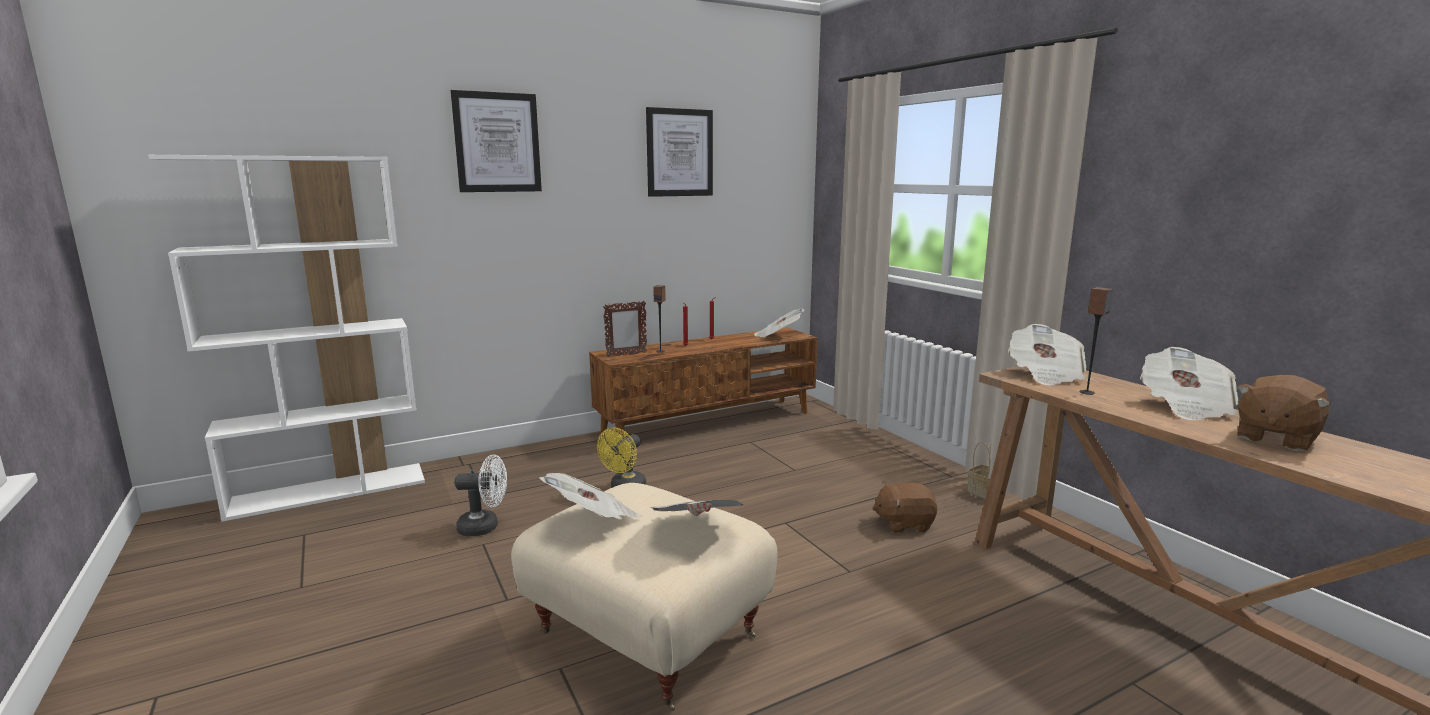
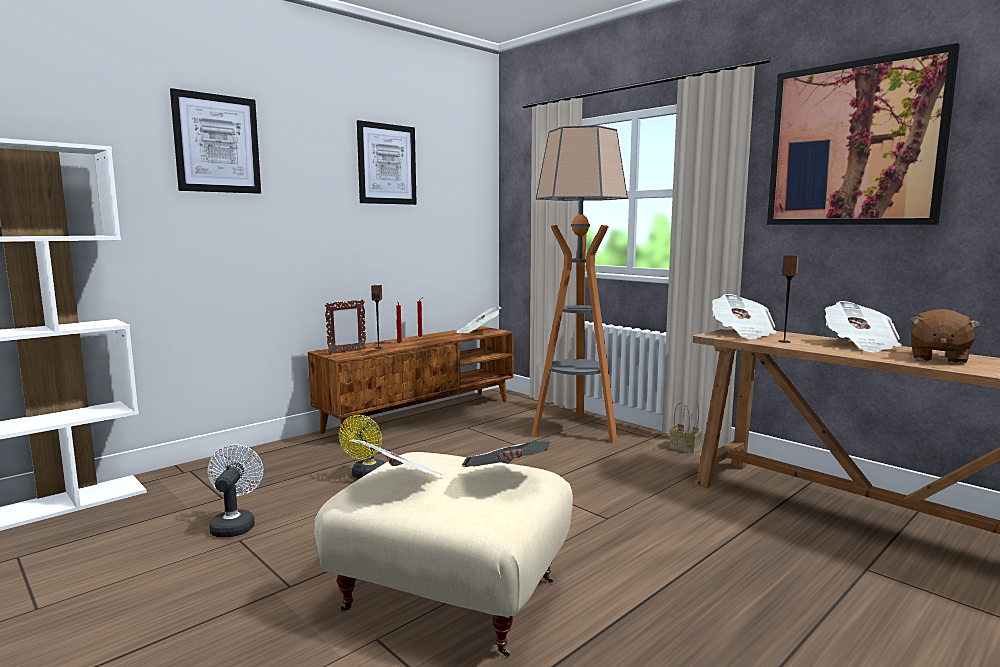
camera: 15 degrees left, 5 degrees down
white fan [455,454,507,536] -> white fan turned 75 degrees counterclockwise [208,445,263,537]
brown plush toy [872,482,937,533] -> none
none -> floor lamp [532,125,628,443]
none -> picture [767,43,960,225]

